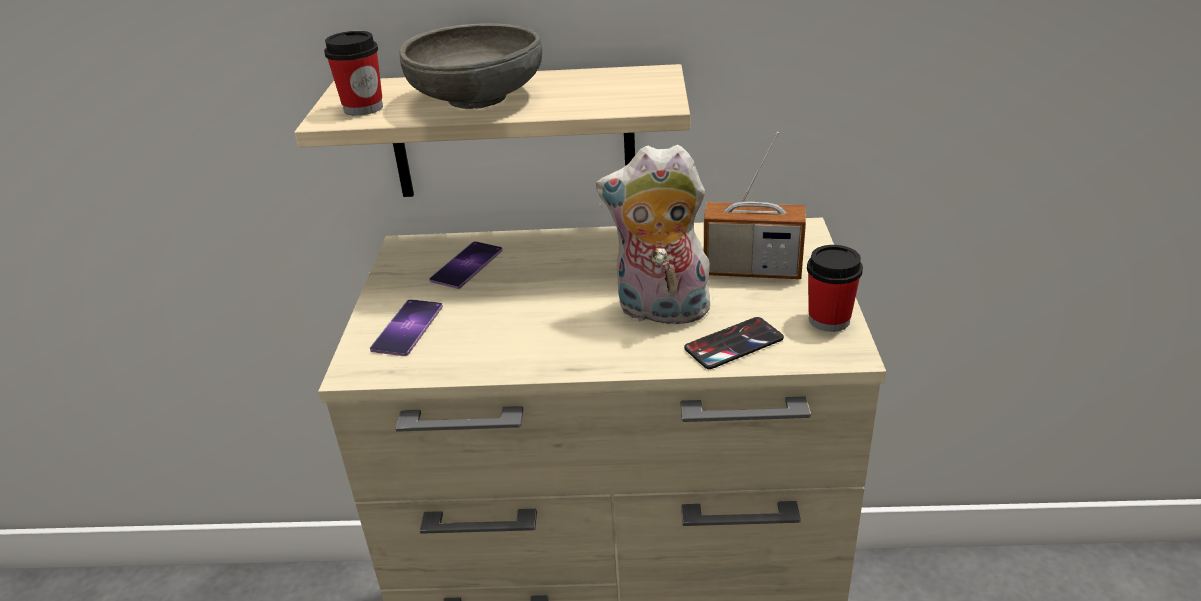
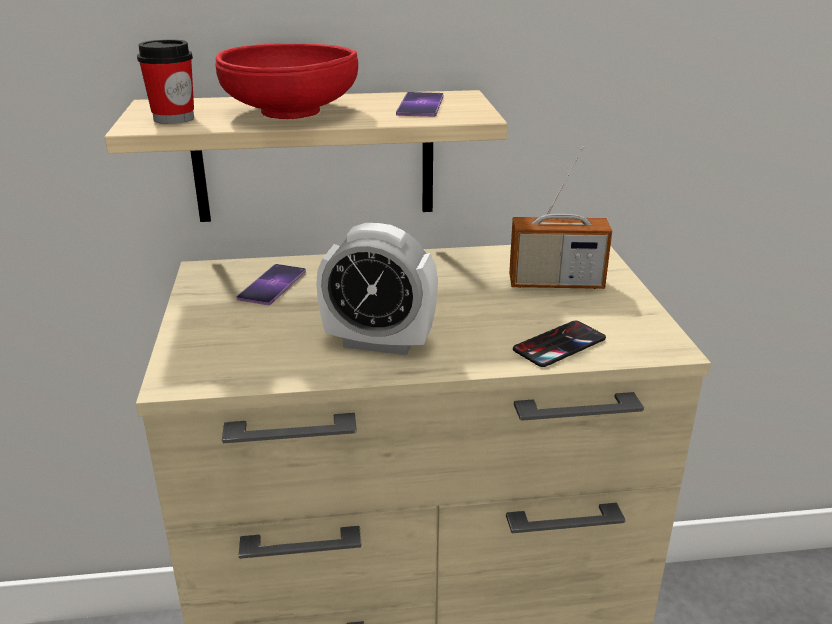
camera: 10 degrees left, 5 degrees down
phone [370,299,443,356] -> phone moved to [396,92,444,117]
grey bowl [400,23,542,109] -> red bowl [215,43,358,119]
plush toy [596,144,713,324] -> none
cup [807,245,863,332] -> none
none -> alarm clock [316,223,438,355]

